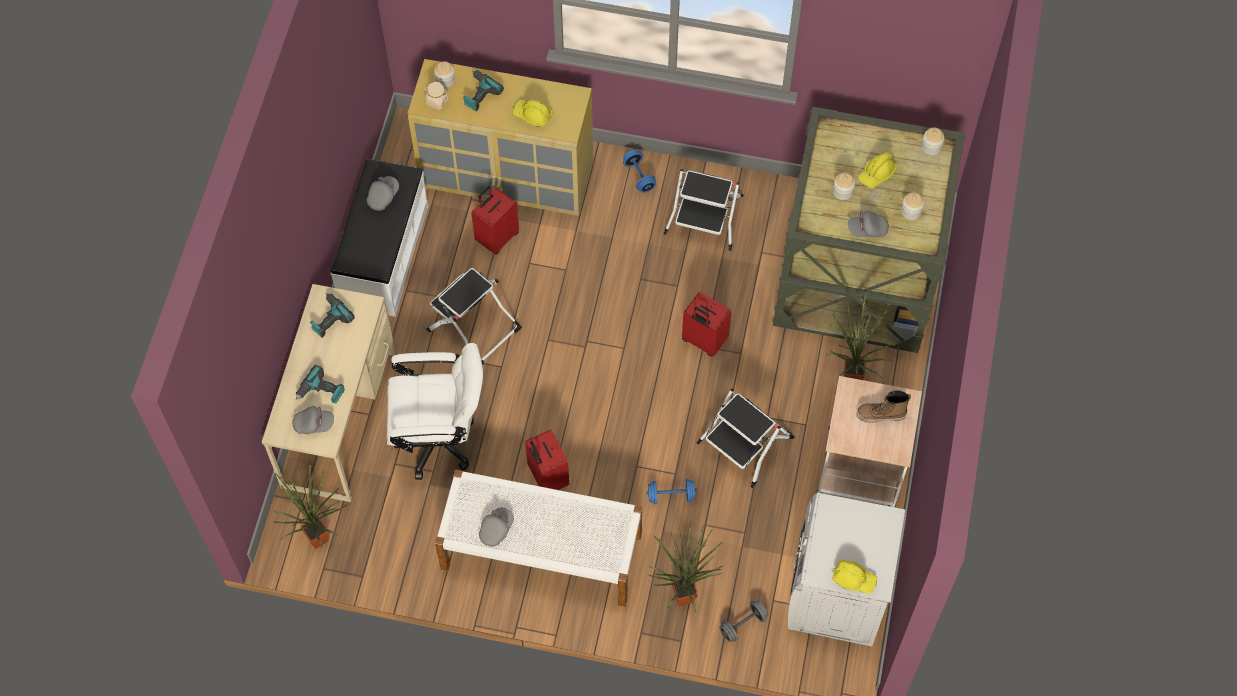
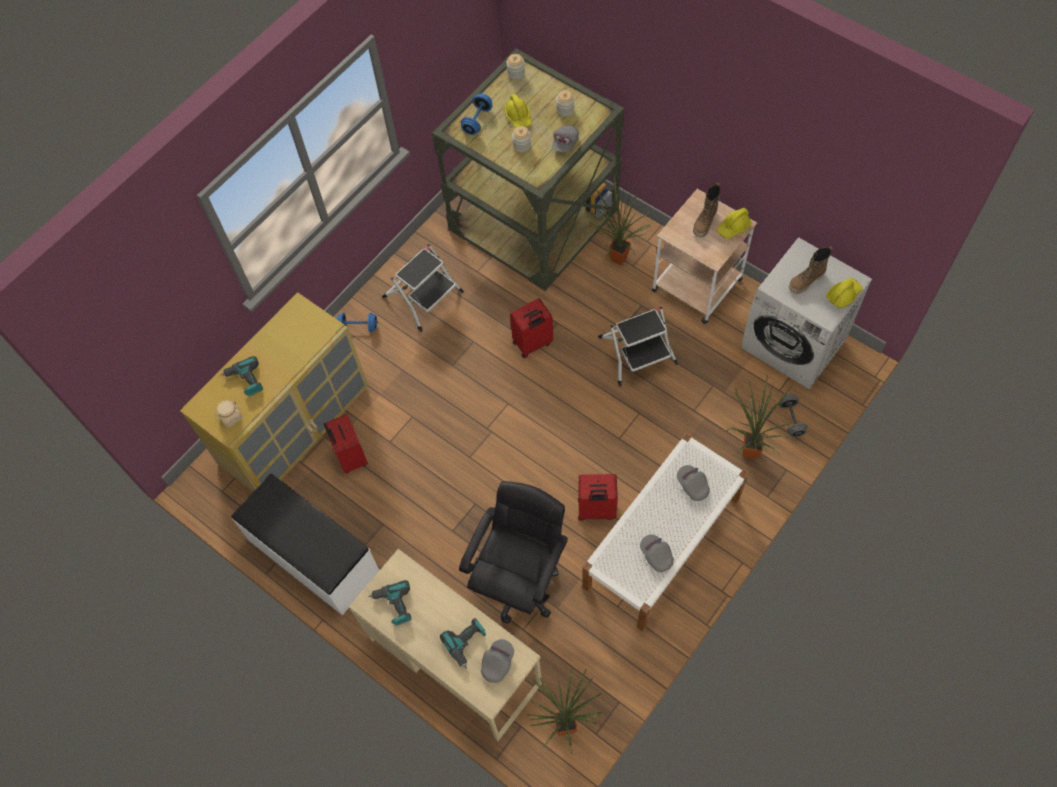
camera: 60 degrees left, 0 degrees up
grey cap [367,176,399,211] -> grey cap moved to [677,465,710,501]
white office chair [387,343,483,480] -> black office chair [459,481,568,624]
step ladder [426,268,522,364] -> none
jar [434,61,455,88] -> none
yellow hard hat [513,100,553,127] -> yellow hard hat moved to [716,208,752,239]
blue dumbbell [646,479,697,504] -> blue dumbbell moved to [461,93,492,135]
none -> boot [789,246,833,294]

